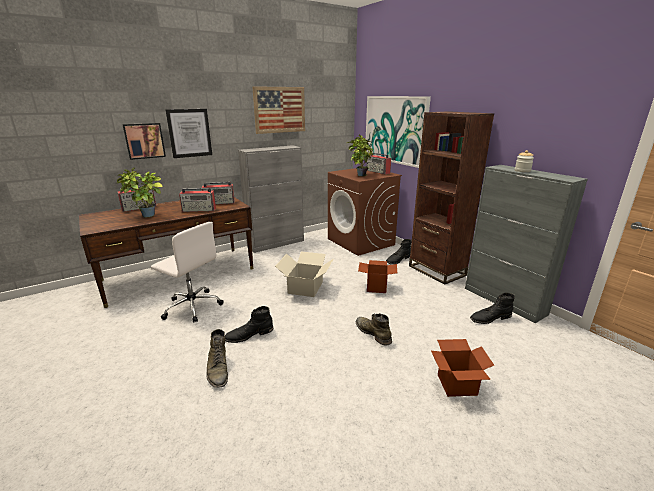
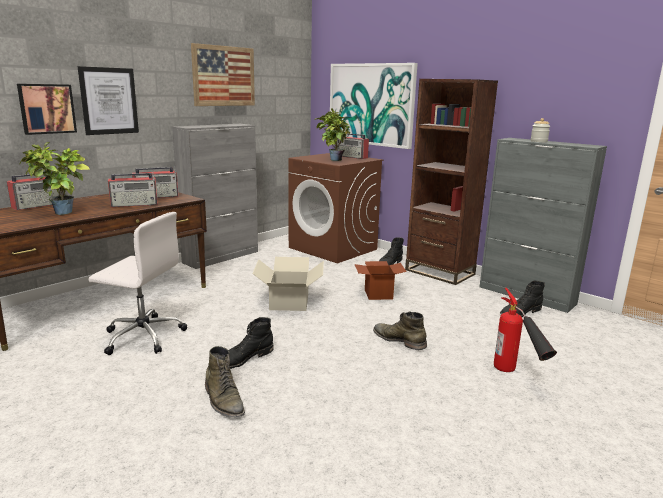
camera: 15 degrees left, 5 degrees down
cardboard box [431,339,494,397] -> fire extinguisher [494,288,557,372]

